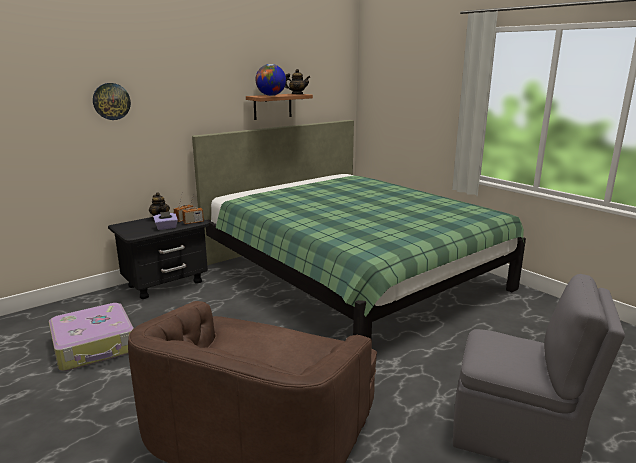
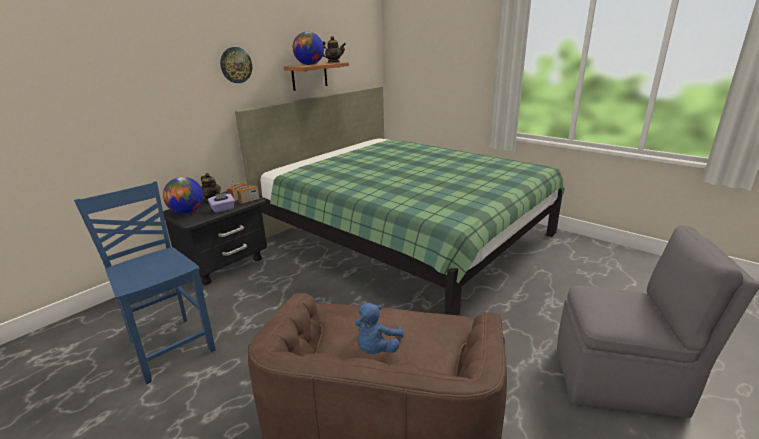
camera: 10 degrees left, 5 degrees up
suitcase [49,303,134,371] -> blue chair [74,181,216,384]
wall clock [93,83,131,120] -> wall clock moved to [220,47,252,83]
none -> globe [163,177,204,214]
none -> blue plush toy [355,303,404,354]

